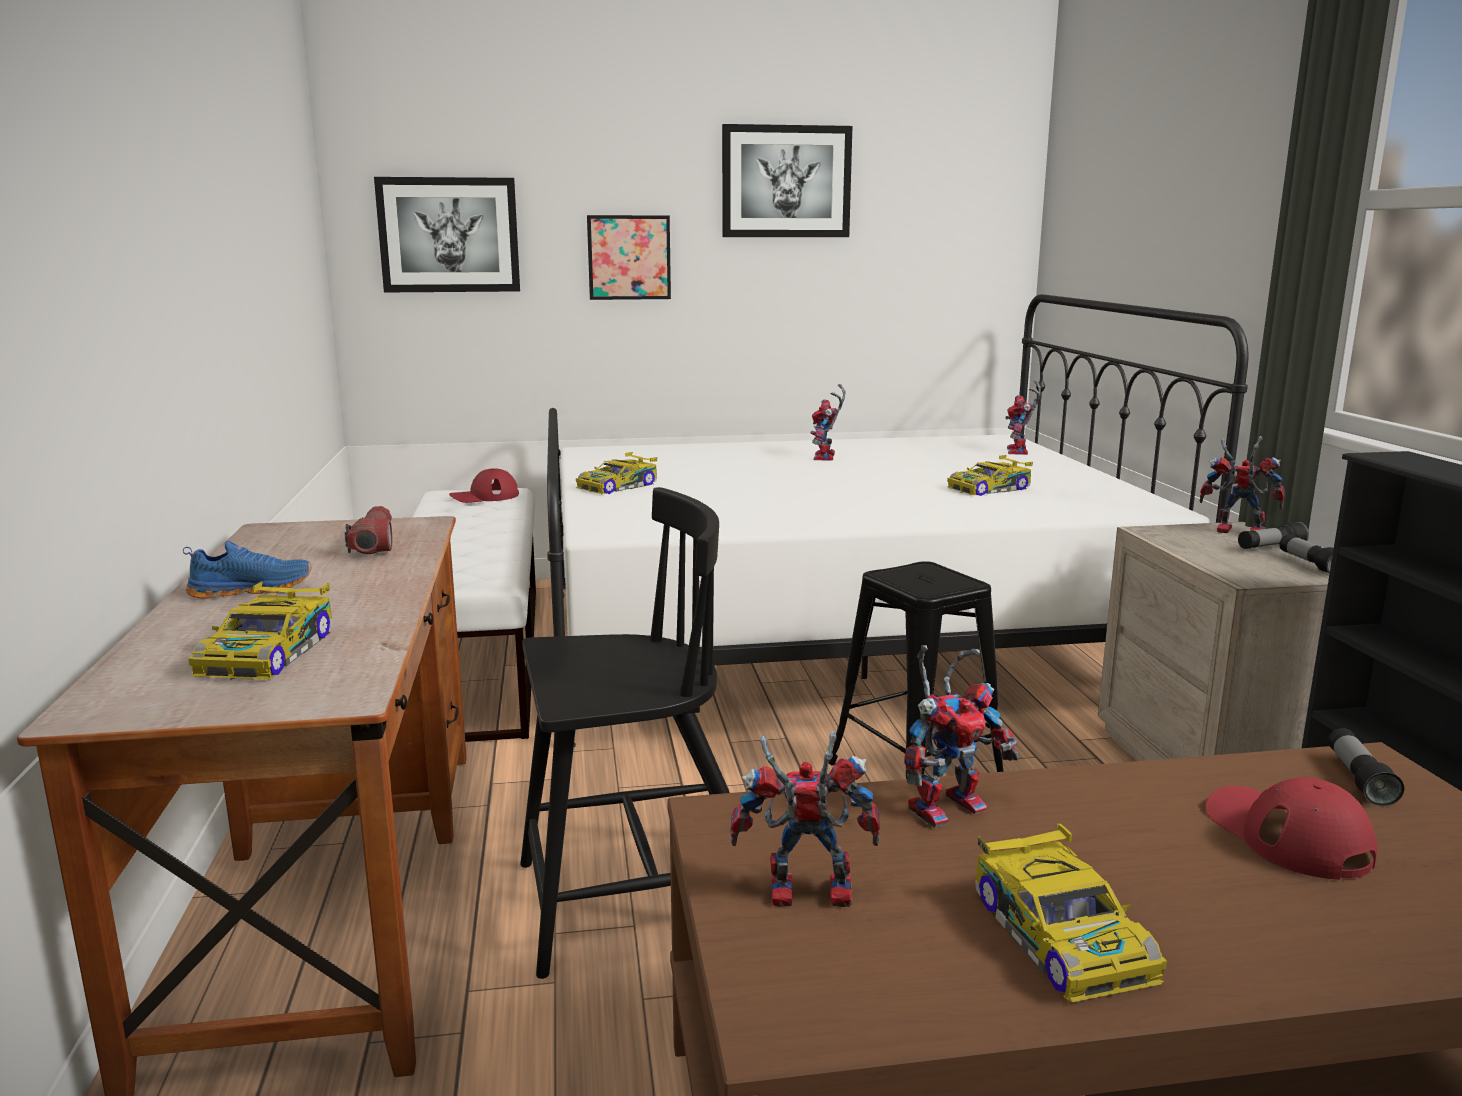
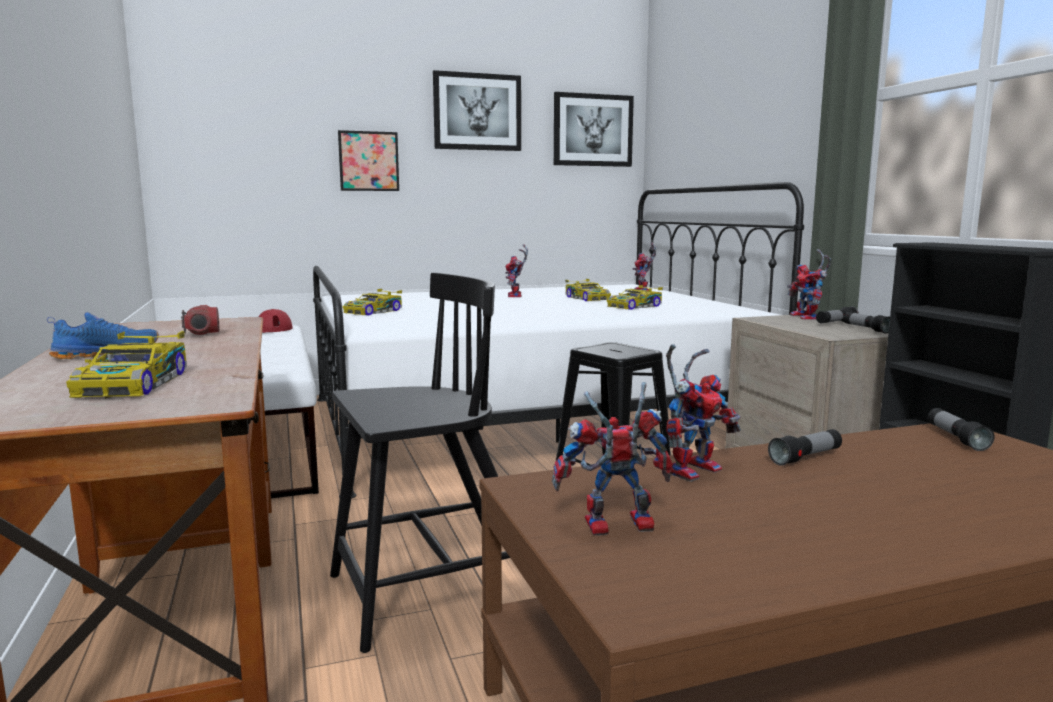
camera: 10 degrees left, 5 degrees down
picture [374,177,520,293] -> picture moved to [554,92,634,167]
toy car [975,823,1167,1002] -> toy car moved to [566,279,611,301]
toy robot [1200,436,1285,533] -> toy robot turned 120 degrees counterclockwise [787,249,831,320]
red cap [1205,777,1377,880] -> none
none -> flashlight [768,429,842,466]

